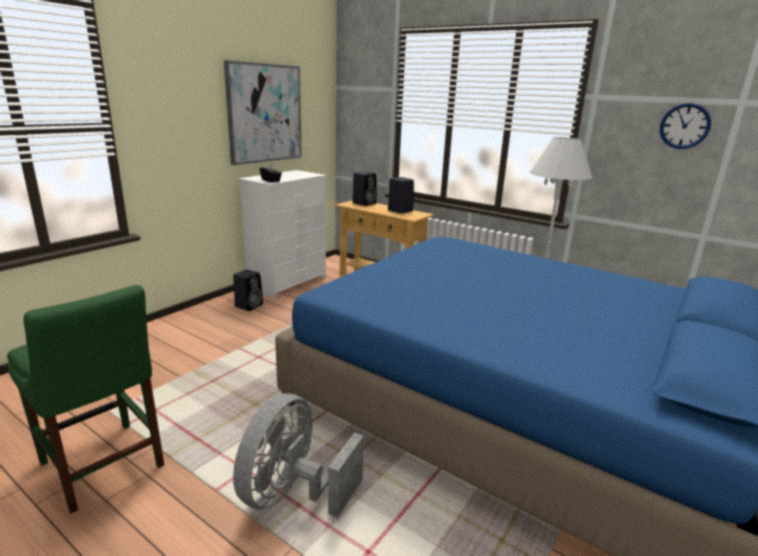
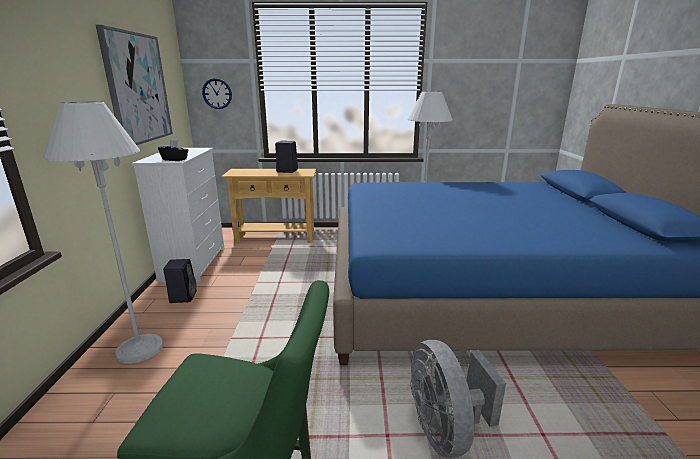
camera: 35 degrees left, 0 degrees up
black speaker [353,171,377,206] -> none
wall clock [660,103,711,149] -> wall clock moved to [202,78,232,109]
none -> white floor lamp [43,101,163,364]

